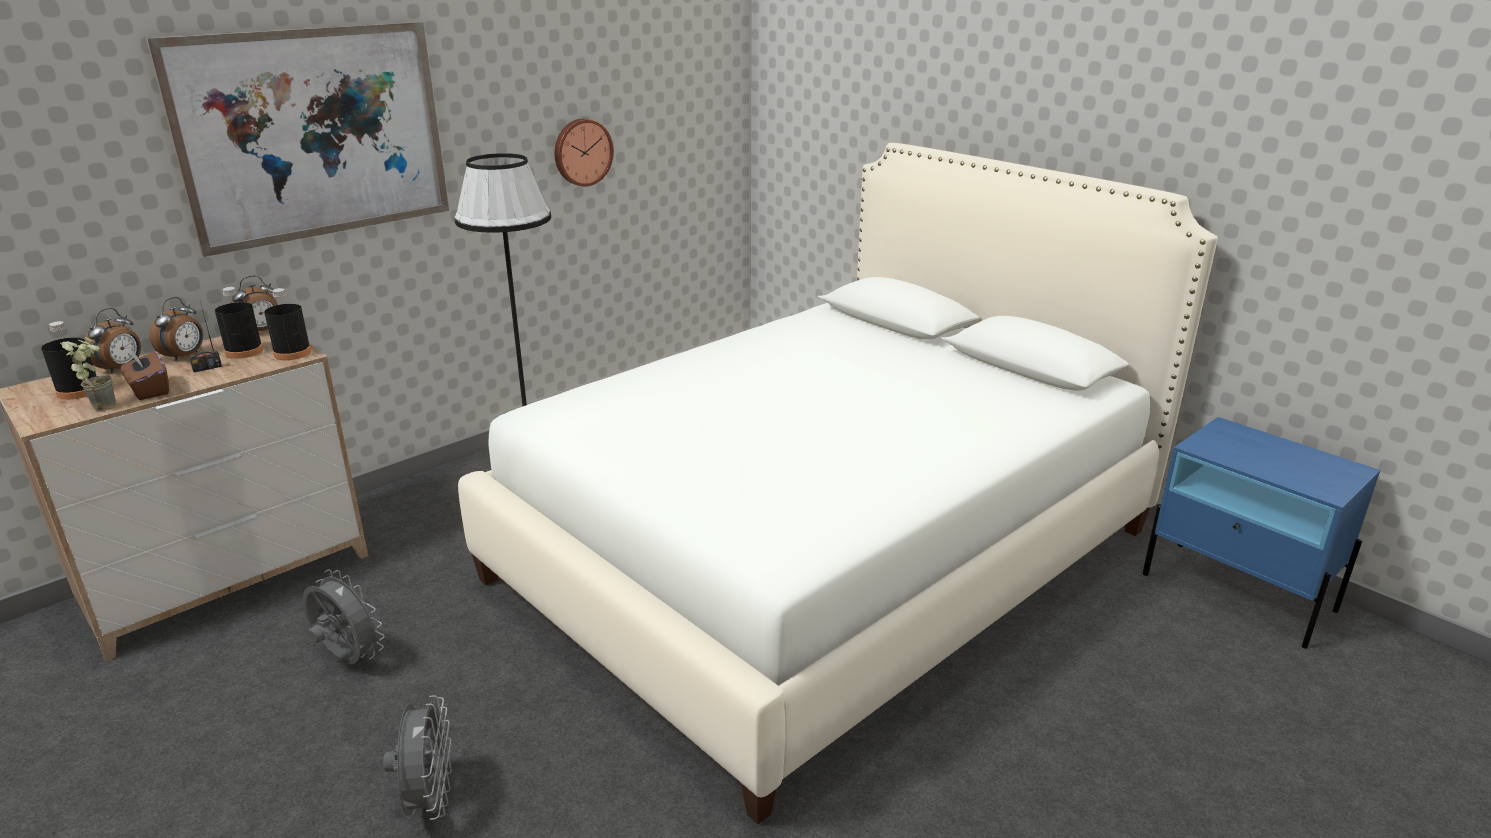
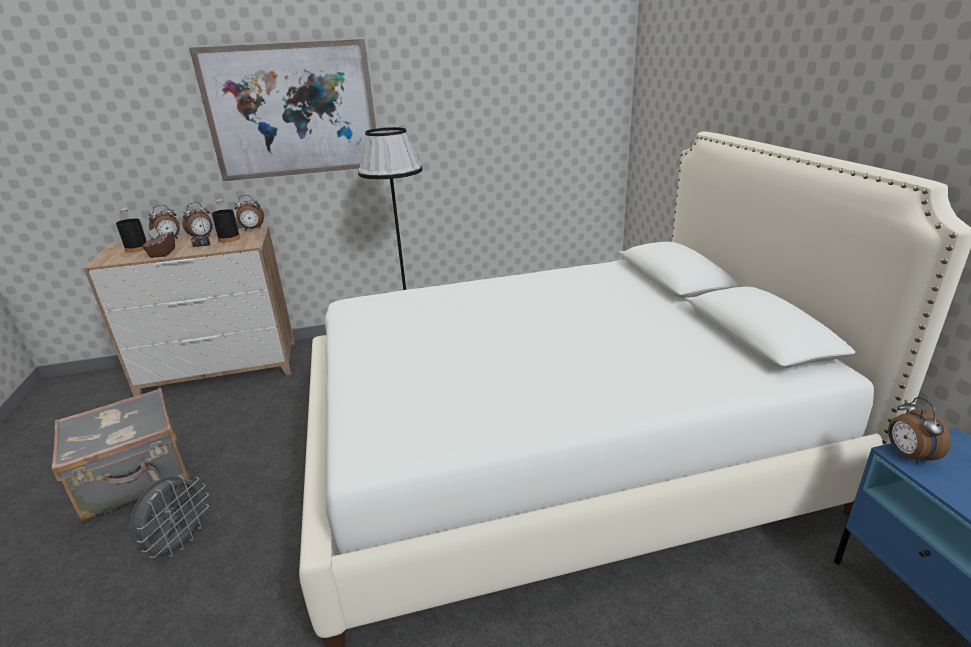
camera: 30 degrees right, 0 degrees up
potted plant [60,337,116,411] -> none
black bottle [264,288,311,360] -> none
grey fan [302,569,385,665] -> none
wall clock [554,119,614,187] -> none
none -> grey suitcase [52,388,190,521]
none -> alarm clock [888,397,951,465]

